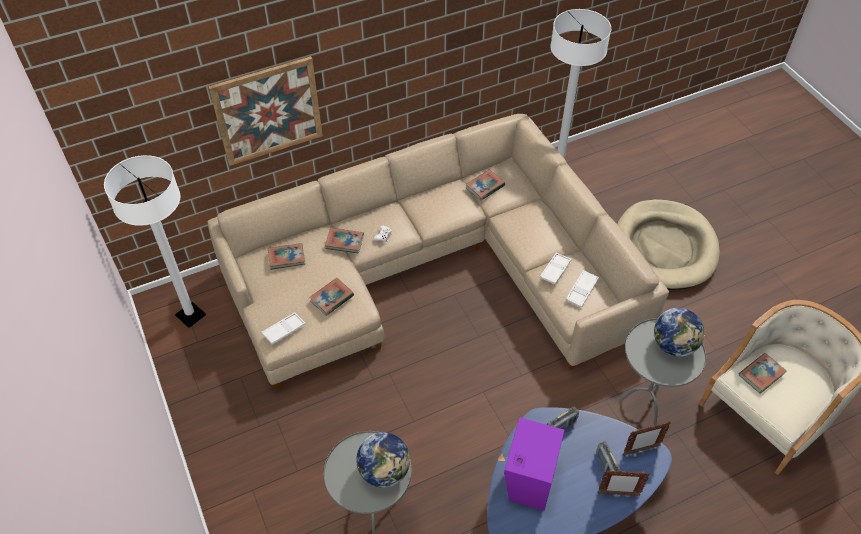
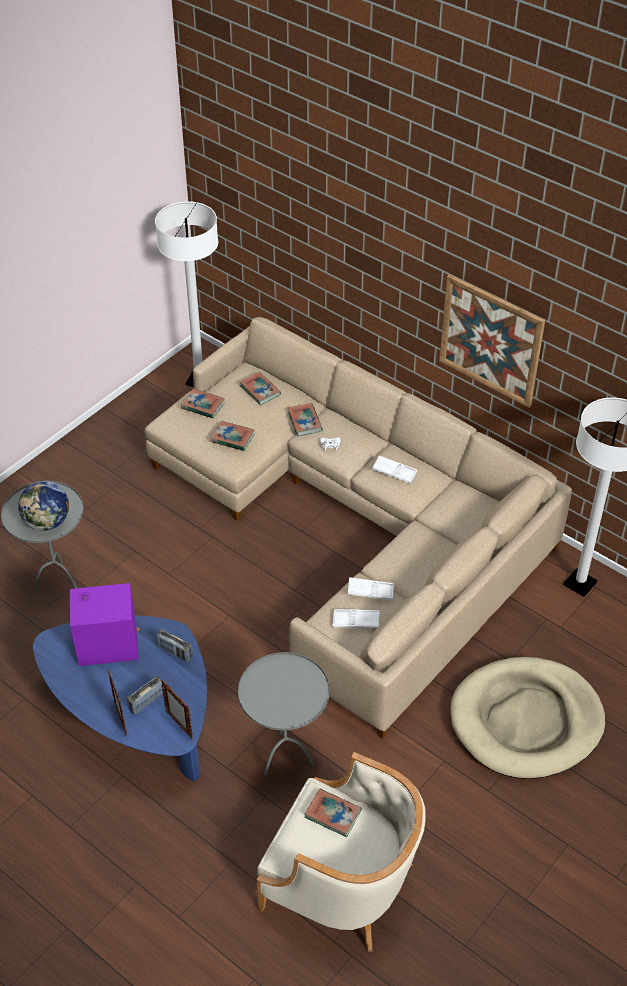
camera: 65 degrees right, 5 degrees down
picture [208,56,323,166] -> picture moved to [439,274,545,407]
white tray [262,312,306,345] -> white tray moved to [372,455,417,484]
book [466,169,505,201] -> book moved to [181,389,225,418]
globe [654,308,705,357] -> none

